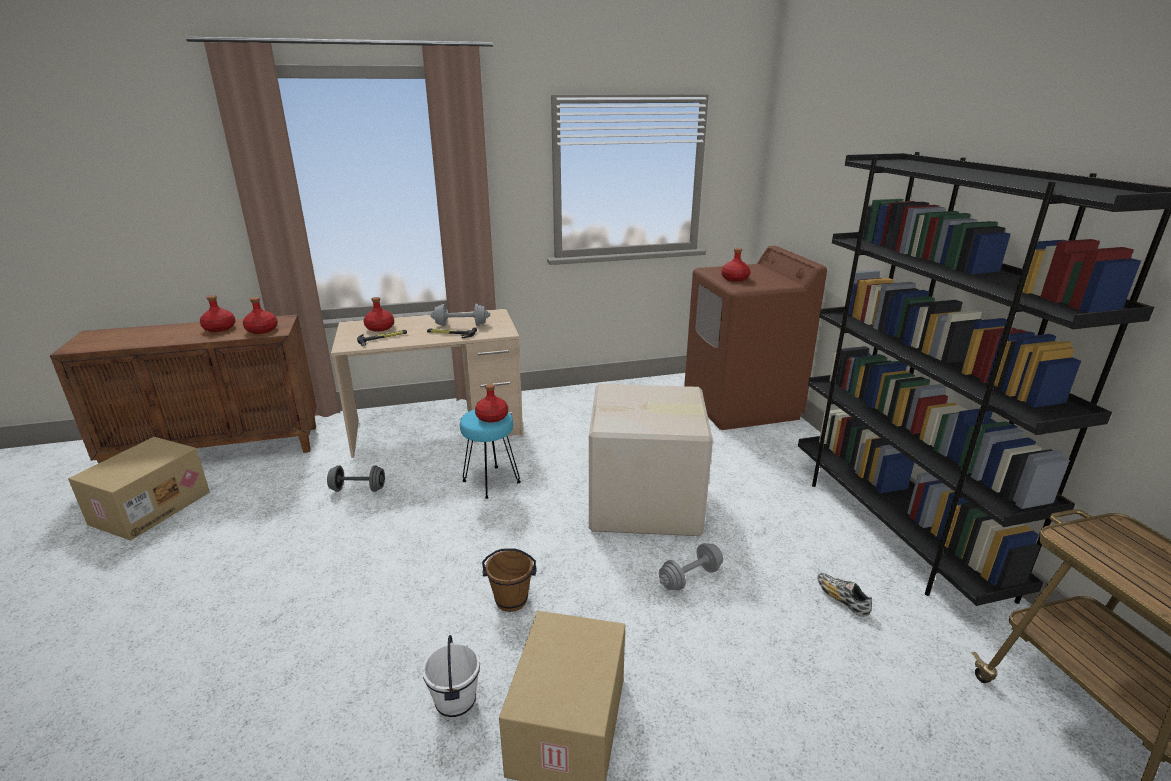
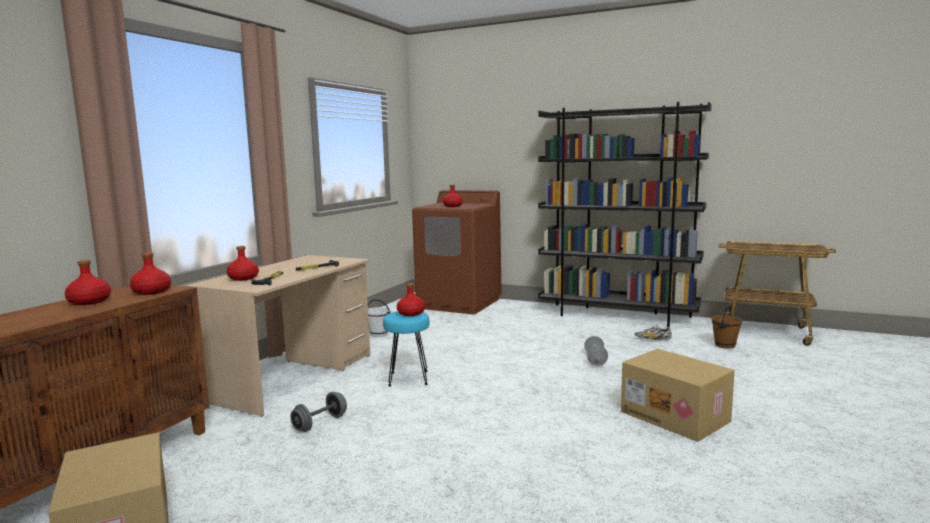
camera: 50 degrees left, 15 degrees down
white bucket [422,635,480,720] -> white bucket moved to [368,299,391,337]
grey dumbbell [430,304,490,326] -> none
brown bucket [482,548,537,612] -> brown bucket moved to [712,306,742,349]
cardboard box [589,384,713,536] -> none

